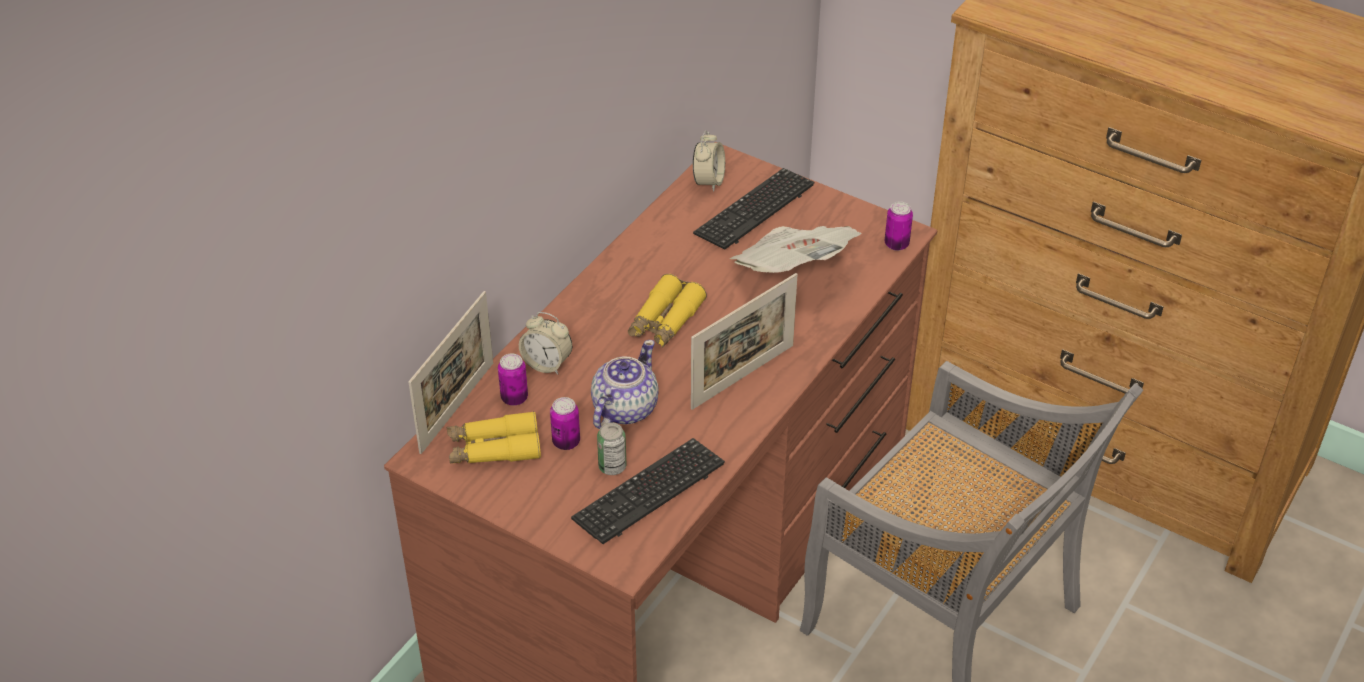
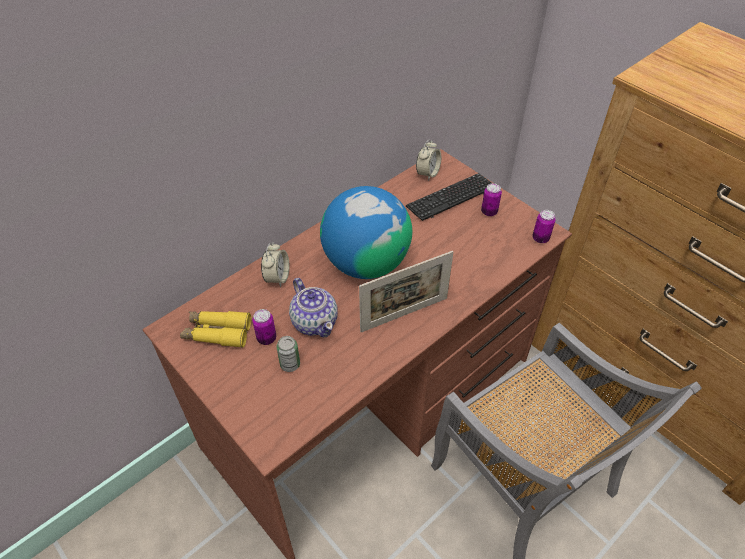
camera: 15 degrees right, 5 degrees up
picture frame [408,291,493,454] -> none
can [498,354,528,406] -> can moved to [481,183,502,216]
alarm clock [519,312,572,374] -> alarm clock turned 120 degrees counterclockwise [261,243,290,287]
keyboard [571,438,725,544] -> none
teapot [591,340,659,429] -> teapot turned 105 degrees clockwise [289,278,338,337]
yellow binoculars [628,274,707,347] -> globe [320,186,412,279]
newspaper [730,226,861,273] -> none

